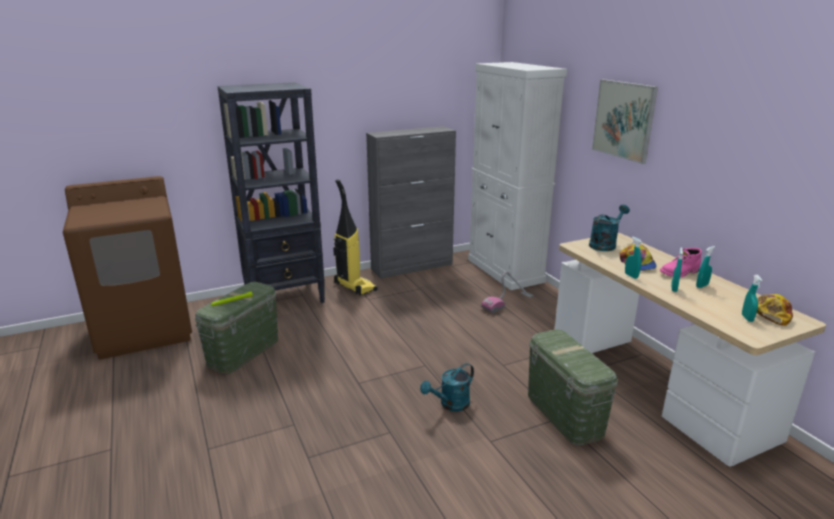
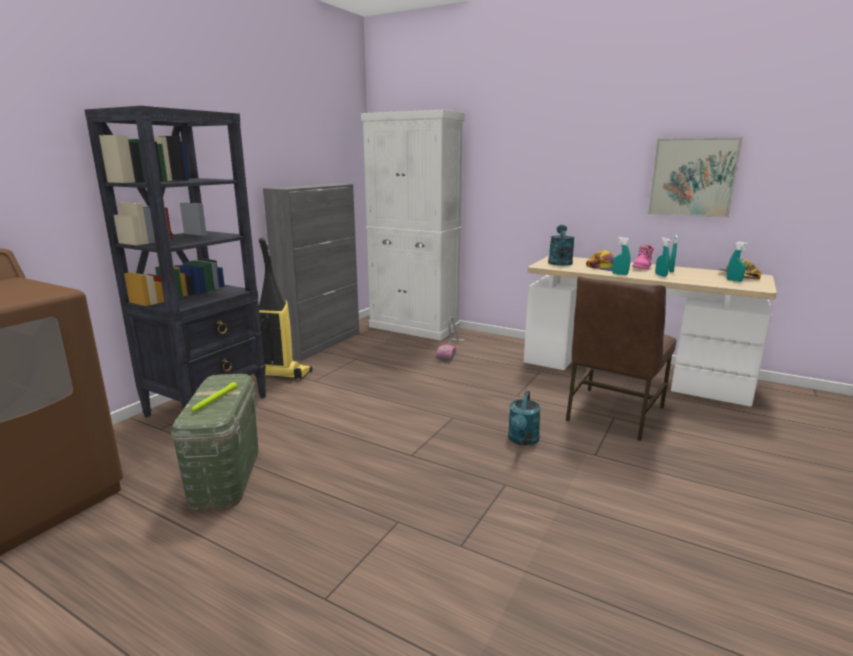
camera: 35 degrees left, 5 degrees down
green storage box [528,329,618,446] -> brown chair [566,276,676,441]
picture [592,79,658,164] -> picture moved to [648,138,743,218]

